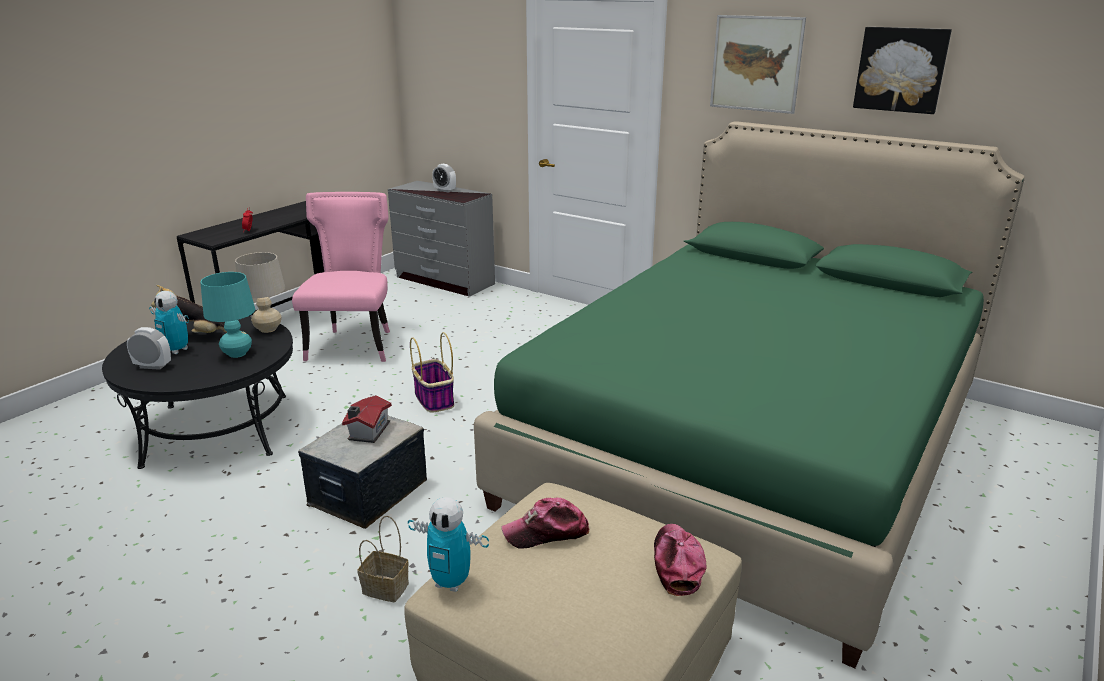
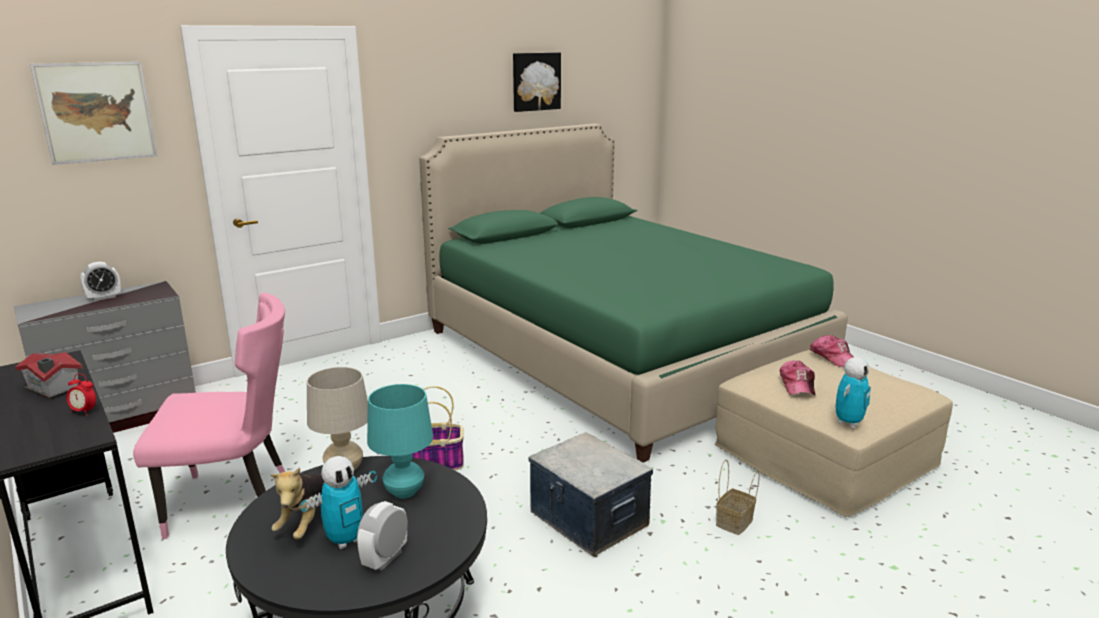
camera: 70 degrees left, 5 degrees down
pink chair [292,192,390,362] -> pink chair turned 150 degrees clockwise [133,293,285,539]
toy house [342,395,392,443] -> toy house moved to [15,352,83,400]
cap [654,524,707,596] -> cap turned 135 degrees counterclockwise [810,335,854,367]
picture [710,15,806,114] -> picture moved to [30,62,157,165]

